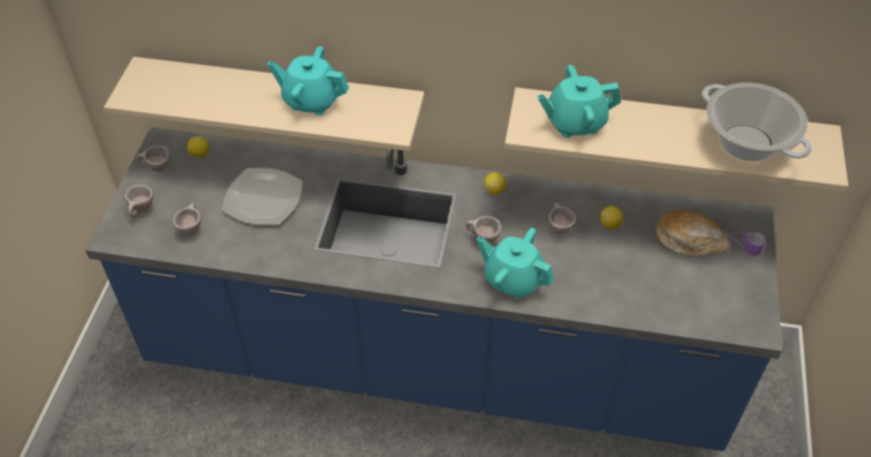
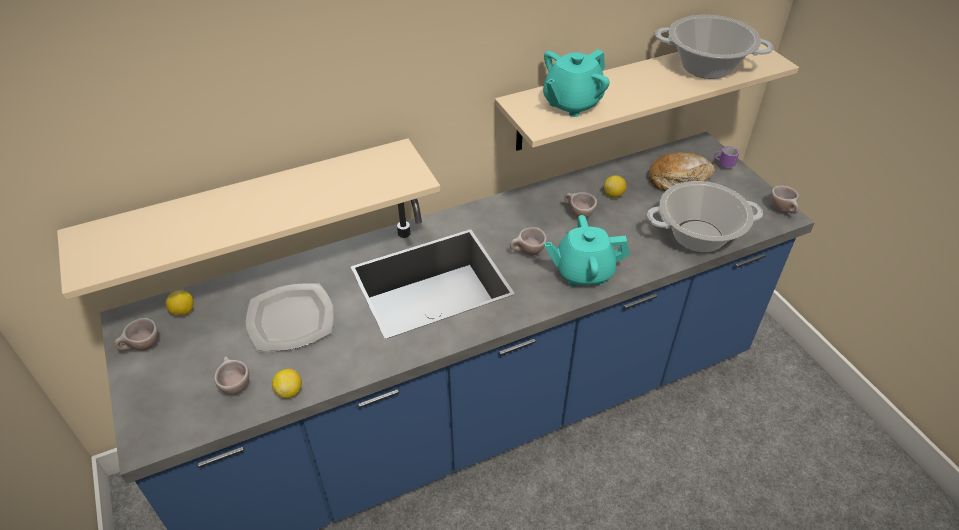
camera: 35 degrees left, 5 degrees down
beige cup [125,185,153,216] -> beige cup moved to [771,185,799,214]
turquoise teapot [268,46,349,115] -> none
lemon [484,172,507,195] -> lemon moved to [272,369,302,398]
none -> cooking pot [647,181,763,252]

